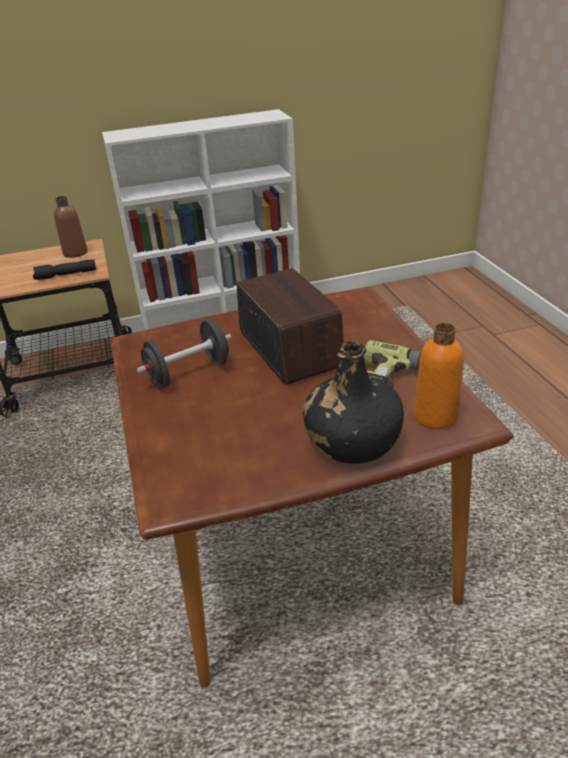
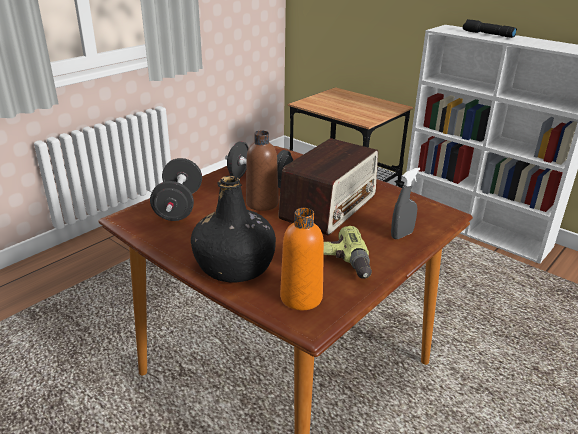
camera: 55 degrees right, 5 degrees down
black flashlight [33,259,96,280] -> black flashlight moved to [463,19,517,38]
brown bottle [54,196,88,258] -> brown bottle moved to [246,131,278,211]
none -> black dumbbell [150,158,202,221]
none -> grey spray bottle [391,168,420,239]

